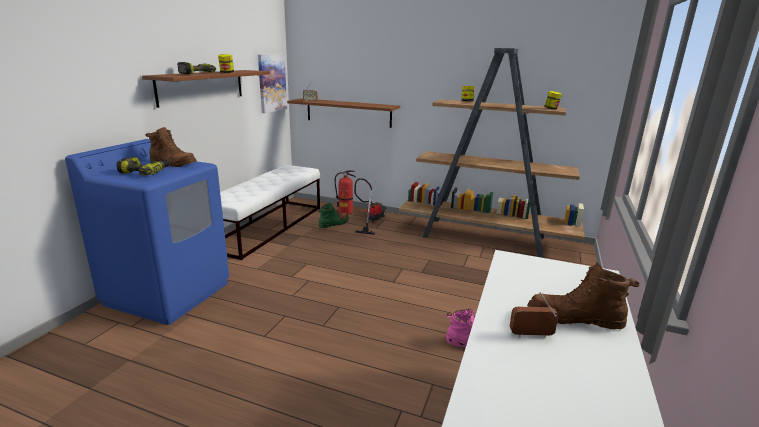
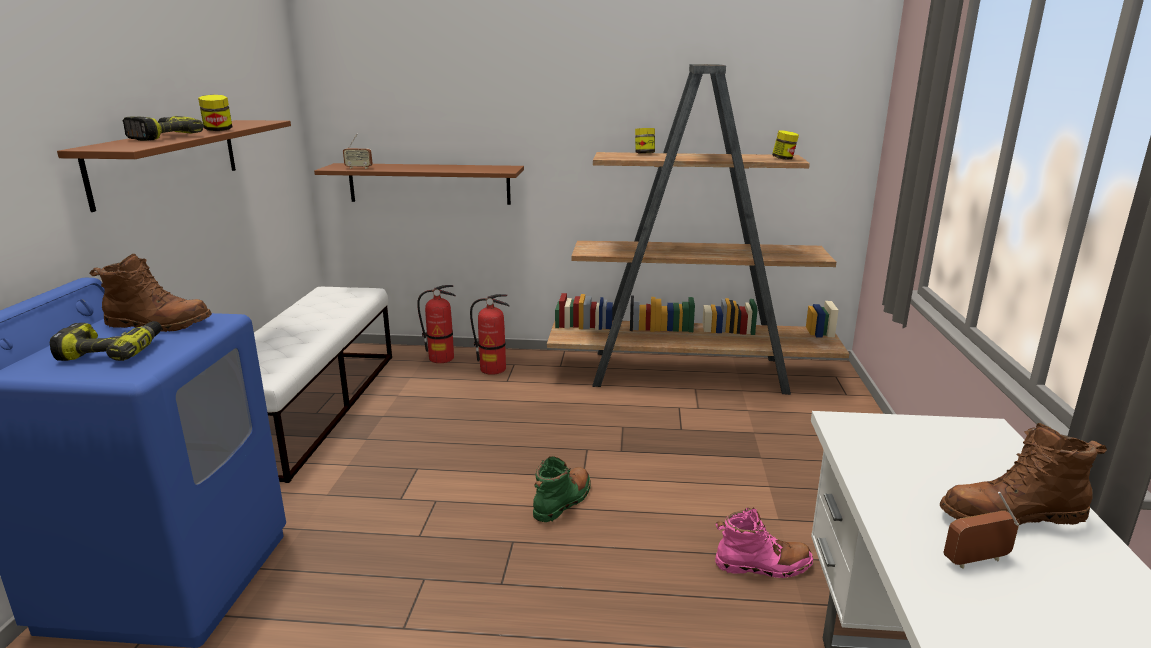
camera: 15 degrees left, 0 degrees up
picture [258,55,287,113] -> none
green boot [318,203,349,228] -> green boot moved to [533,456,591,522]
vacuum cleaner [354,178,387,235] -> fire extinguisher [470,294,510,375]

